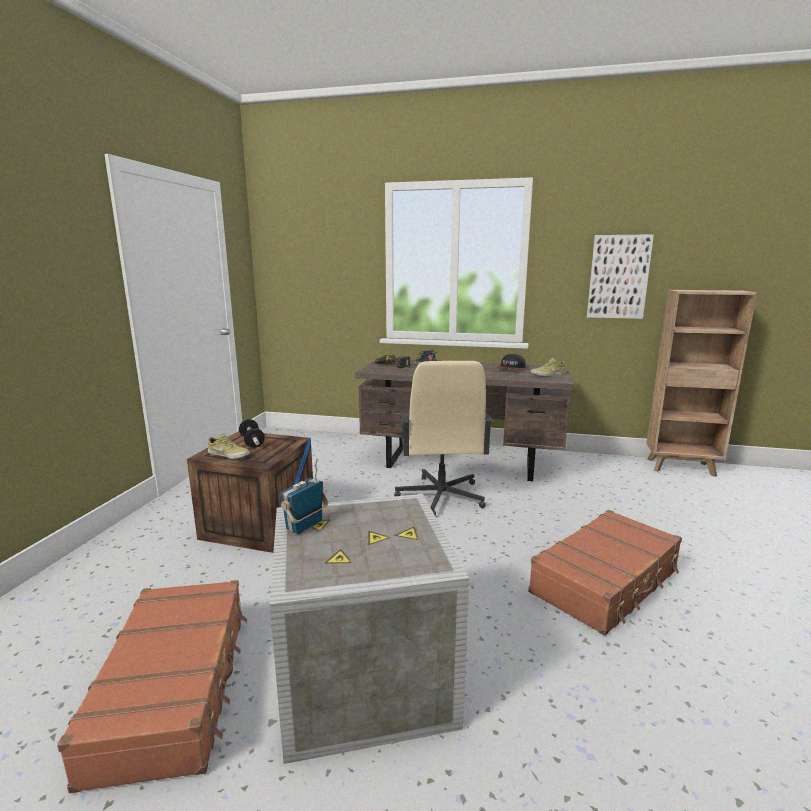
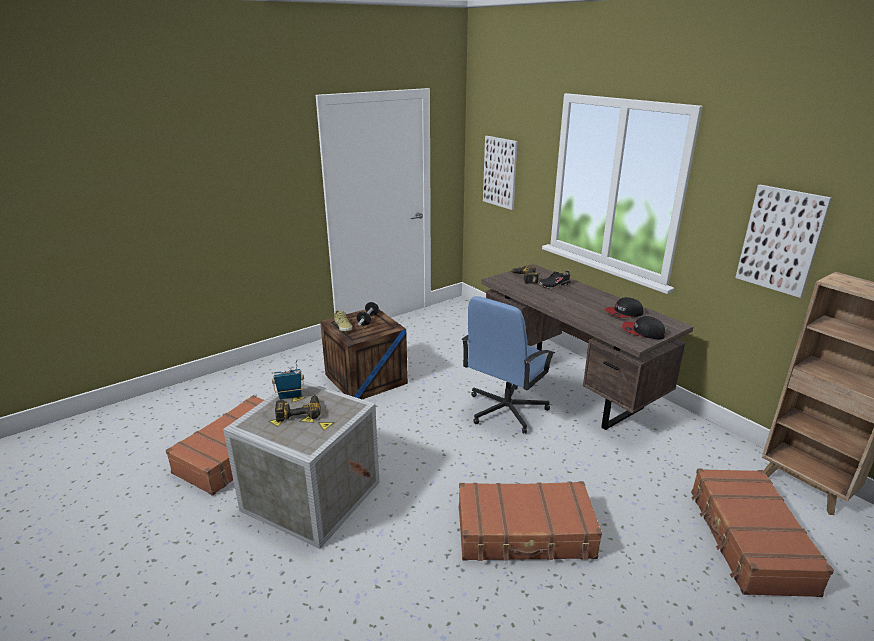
camera: 40 degrees right, 10 degrees up
beige office chair [394,361,492,516] -> blue office chair [462,296,555,434]
beige shoe [531,358,565,376] -> cap [622,316,666,339]
none -> power drill [275,395,321,421]
none -> picture [483,136,518,210]
none -> brown suitcase [691,469,834,597]

